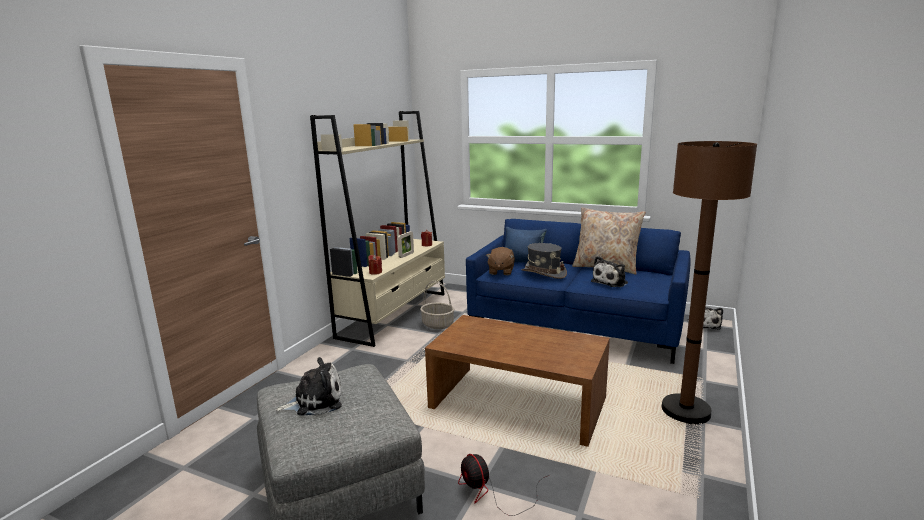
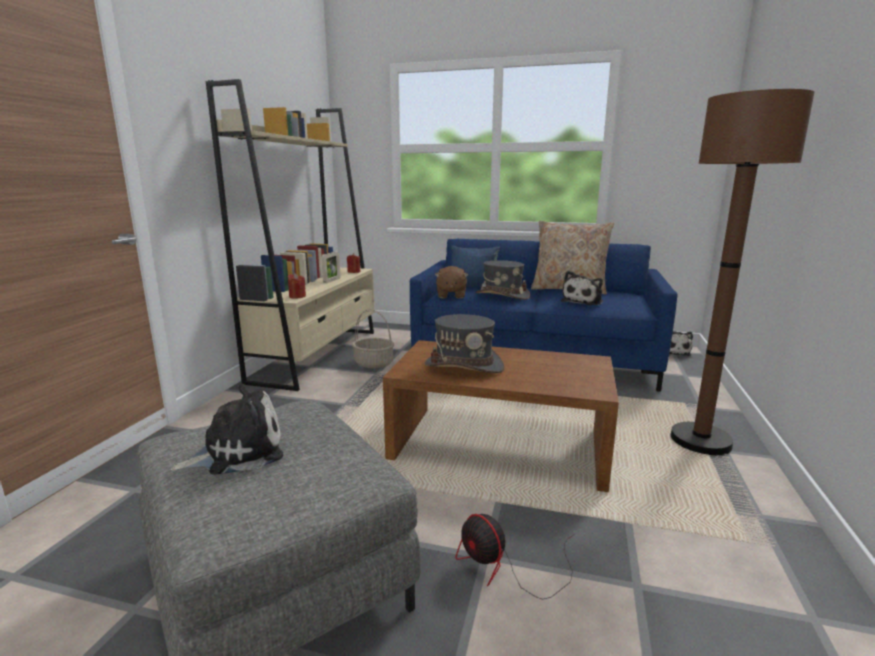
camera: 10 degrees left, 0 degrees up
none -> grey hat [424,314,504,373]

